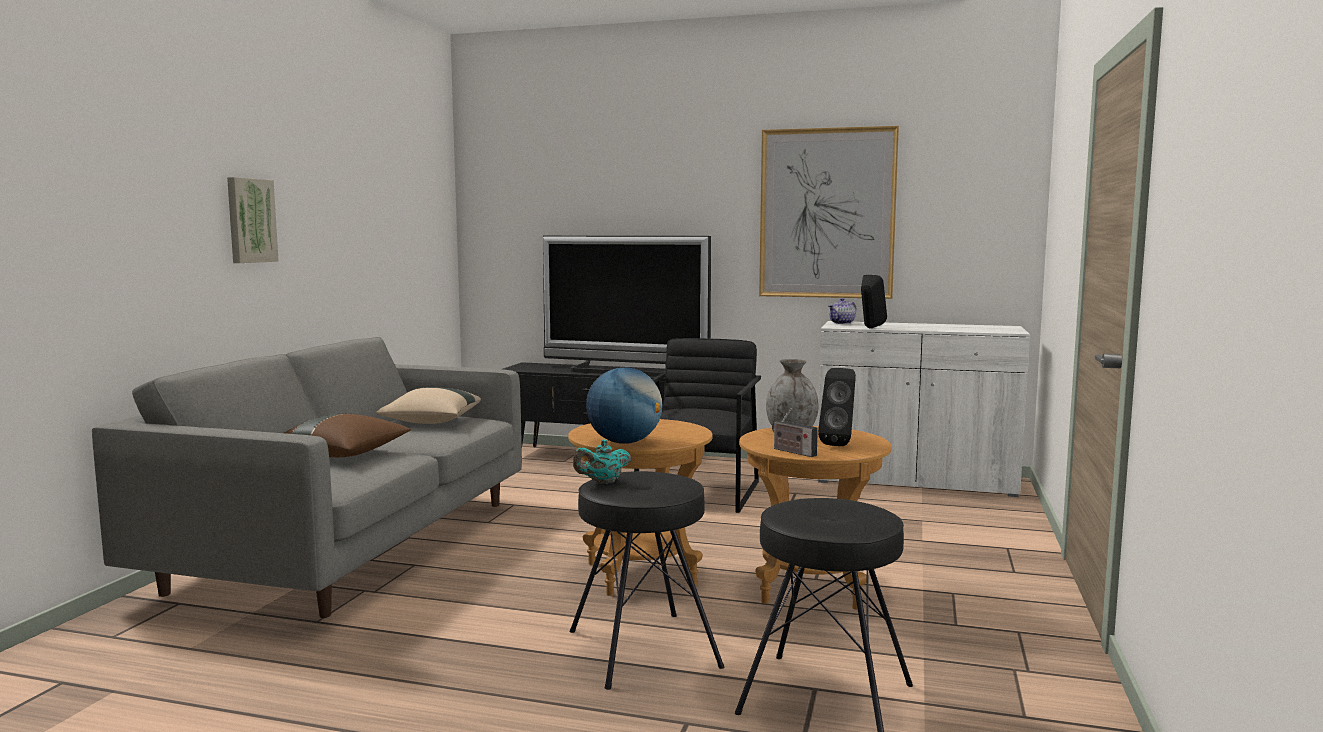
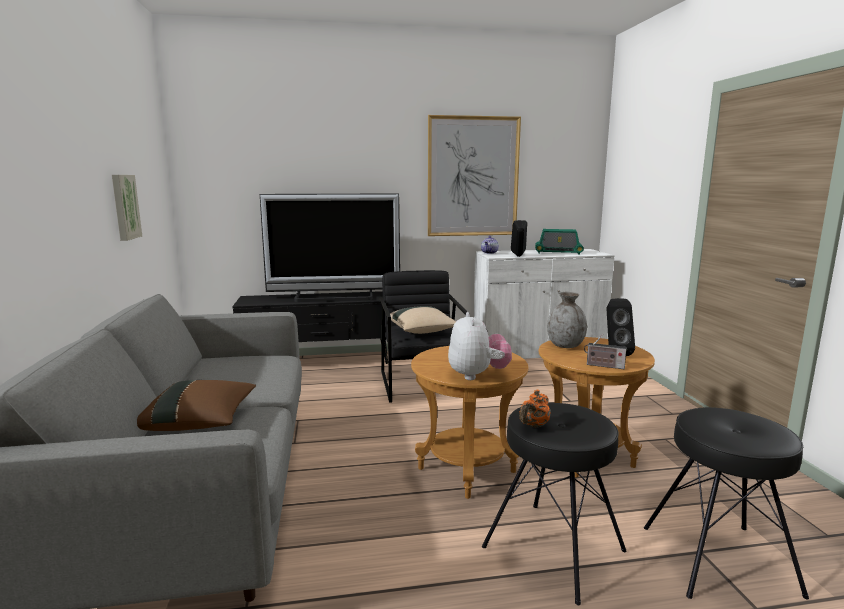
camera: 25 degrees left, 5 degrees up
picture [227,177,279,263] -> picture moved to [112,175,142,241]
beige pillow [376,387,481,424] -> beige pillow moved to [390,306,456,334]
turquoise teapot [573,439,631,484] -> orange teapot [520,390,551,428]
globe [586,367,663,444] -> plush toy [448,312,512,380]
none -> radio [535,229,584,255]

